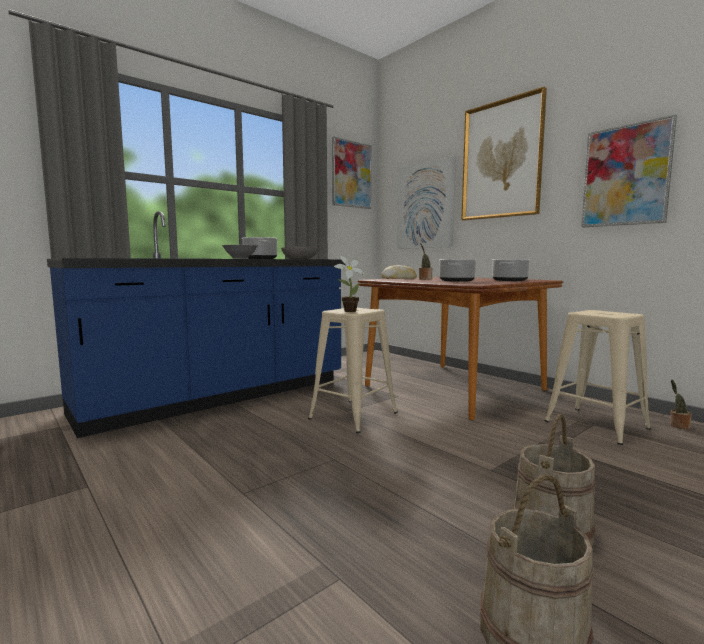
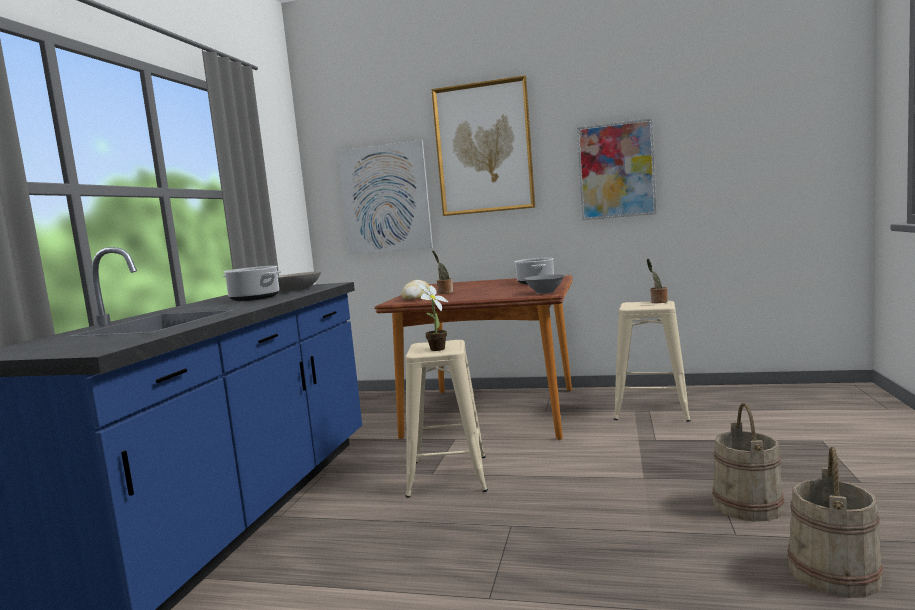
camera: 35 degrees left, 0 degrees up
grey bowl [222,245,258,259] -> grey bowl moved to [524,275,565,294]
picture [332,137,372,209] -> none
cooking pot [439,259,477,282] -> none
potted plant [670,379,692,429] -> potted plant moved to [647,259,668,303]

